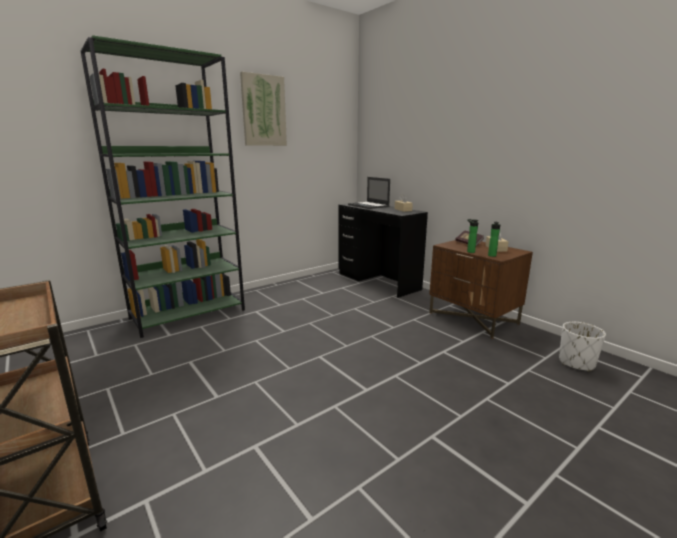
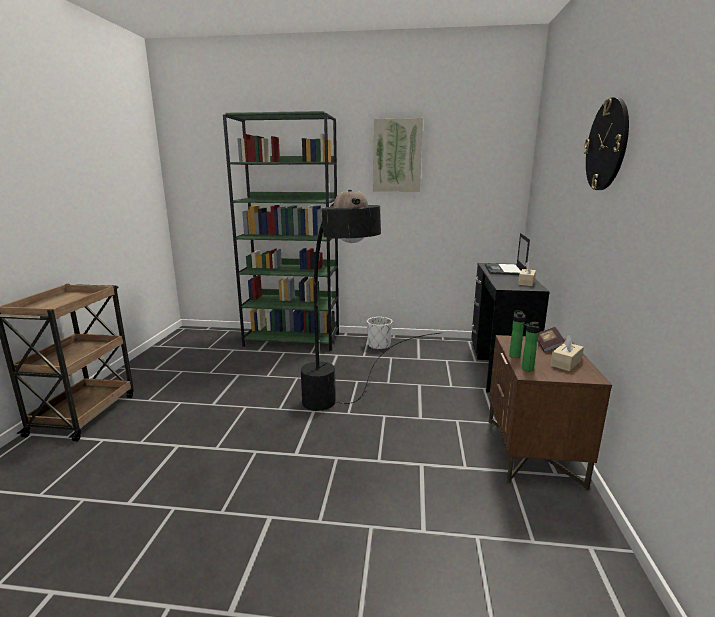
camera: 45 degrees right, 0 degrees up
white planter [559,322,606,372] -> white planter moved to [367,317,393,349]
none -> black floor lamp [301,190,440,411]
none -> wall clock [584,97,629,190]

